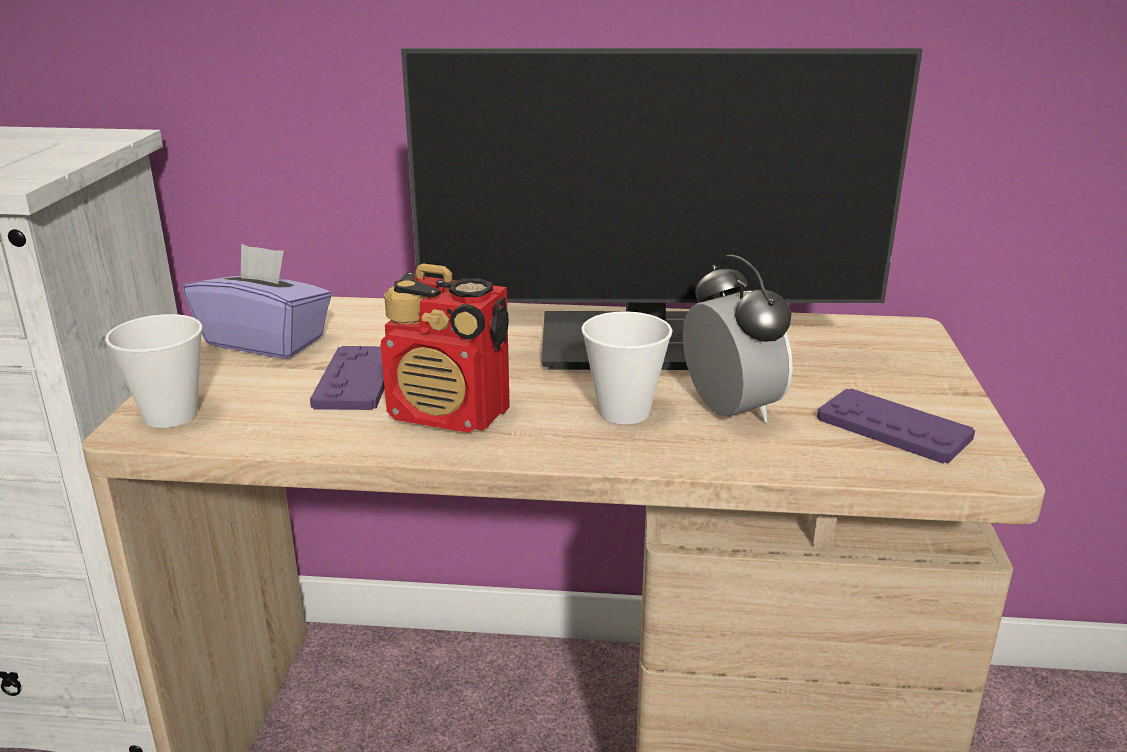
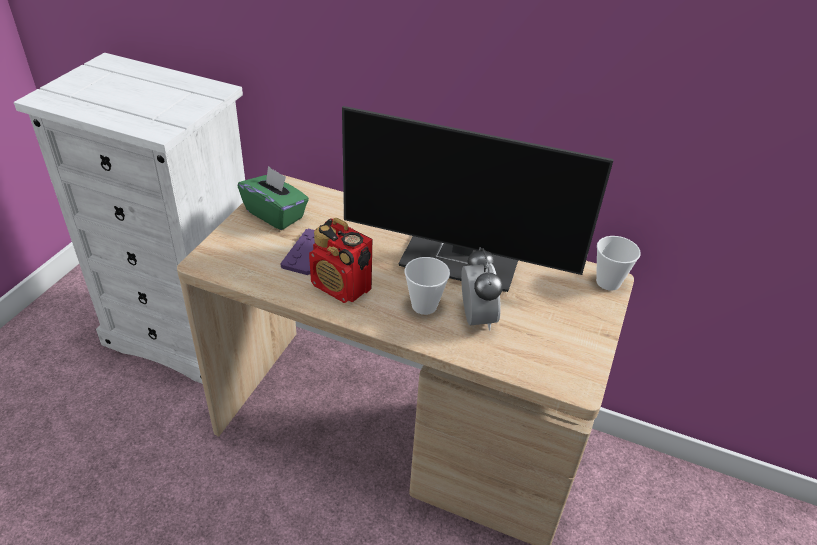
camera: 15 degrees right, 15 degrees up
cup [105,314,203,428] -> cup moved to [596,236,641,291]
purple tissue box [183,244,332,359] -> green tissue box [238,166,309,230]
purple game controller [817,388,975,464] -> none

